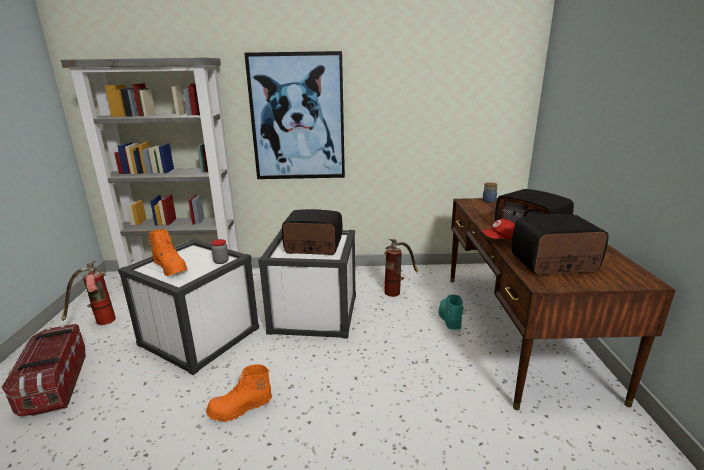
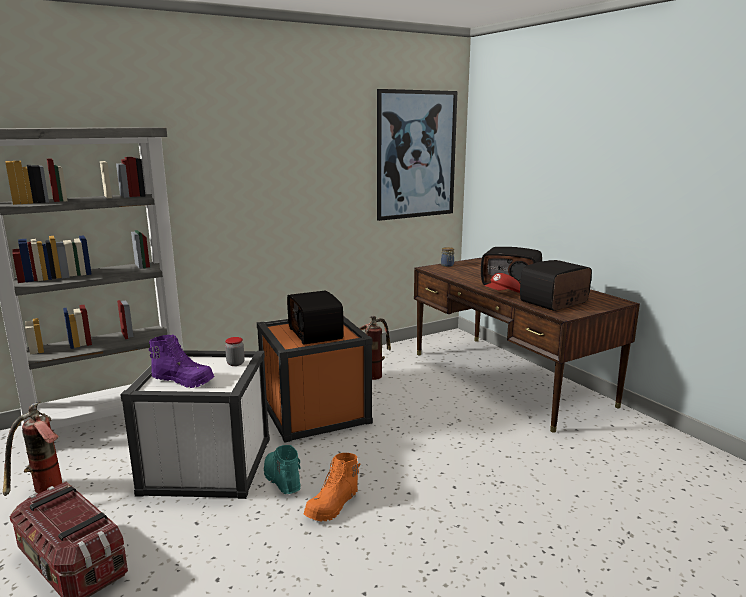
camera: 30 degrees left, 5 degrees down
orange boot [148,229,187,276] -> purple boot [149,335,215,388]
picture [244,51,345,179] -> picture moved to [377,89,458,221]
white storage box [258,228,356,339] -> orange storage box [257,316,373,443]
radio [282,209,343,255] -> radio turned 90 degrees counterclockwise [287,291,344,345]
turquoise boot [438,294,464,330] -> turquoise boot moved to [264,445,301,494]

